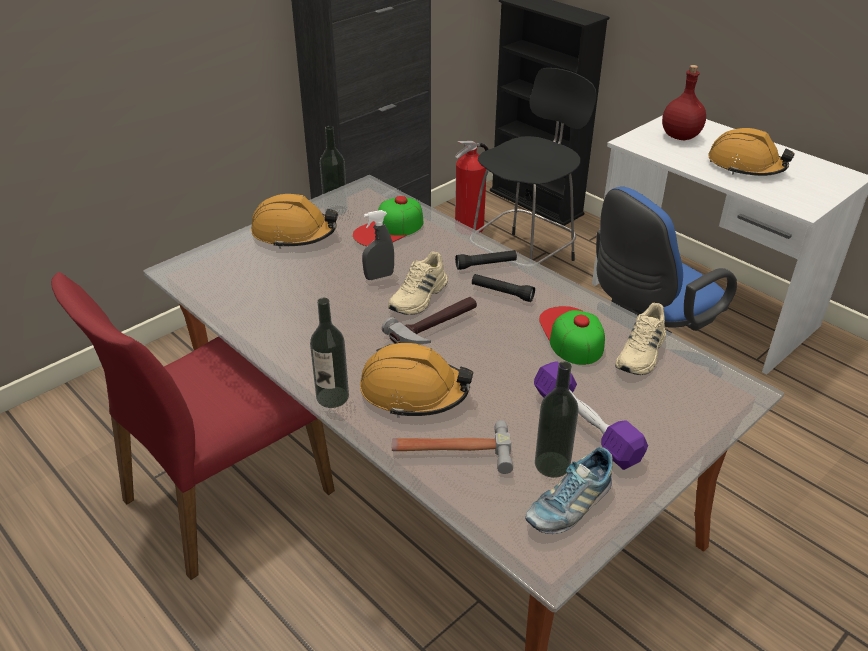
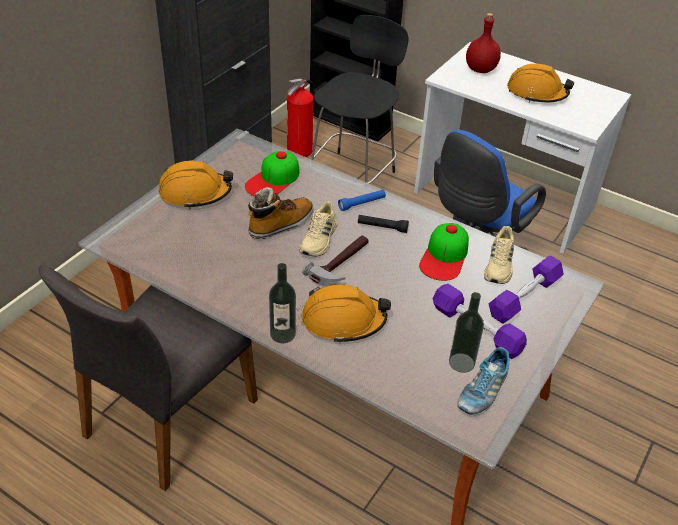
camera: 15 degrees left, 5 degrees up
red chair [51,272,335,580] -> grey chair [39,264,258,491]
bottle [320,126,348,215] -> none
grey spray bottle [362,210,394,280] -> boot [248,187,313,239]
hammer [392,420,513,474] -> none
black flashlight [455,250,517,270] -> blue flashlight [338,190,386,211]
cap [539,306,605,365] -> cap turned 135 degrees counterclockwise [419,223,469,281]
none -> purple dumbbell [489,256,564,324]

